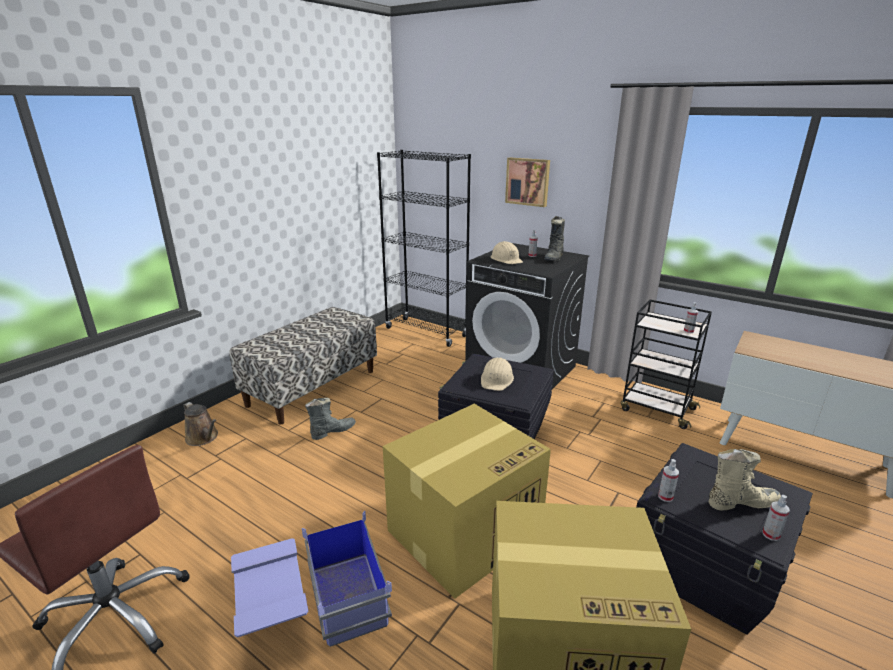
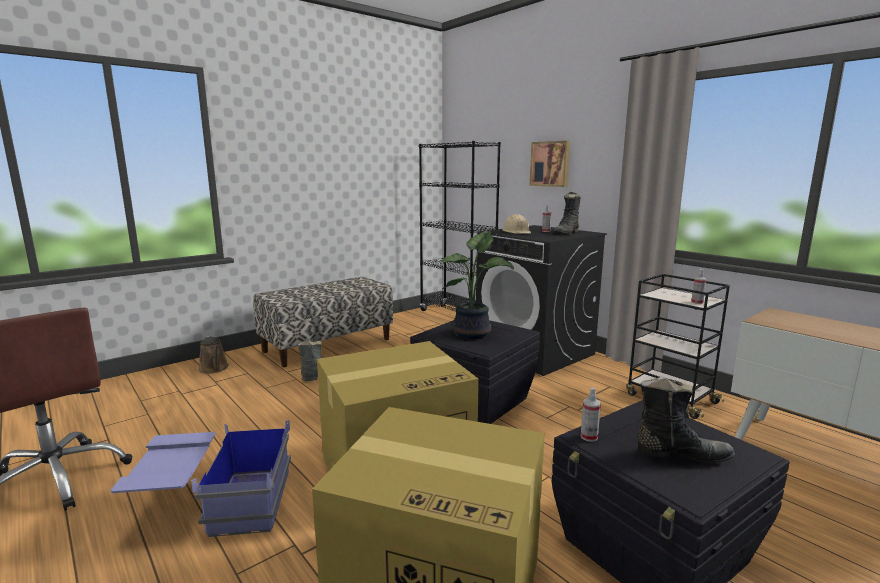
camera: 15 degrees right, 10 degrees down
beige hard hat [481,358,514,391] -> potted plant [441,231,514,339]
beige boot [709,449,781,511] -> black boot [638,377,735,463]
spray bottle [763,495,790,541] -> none

